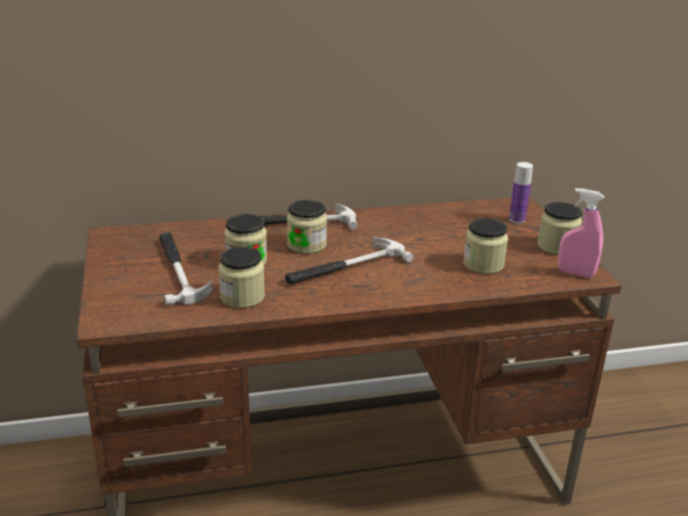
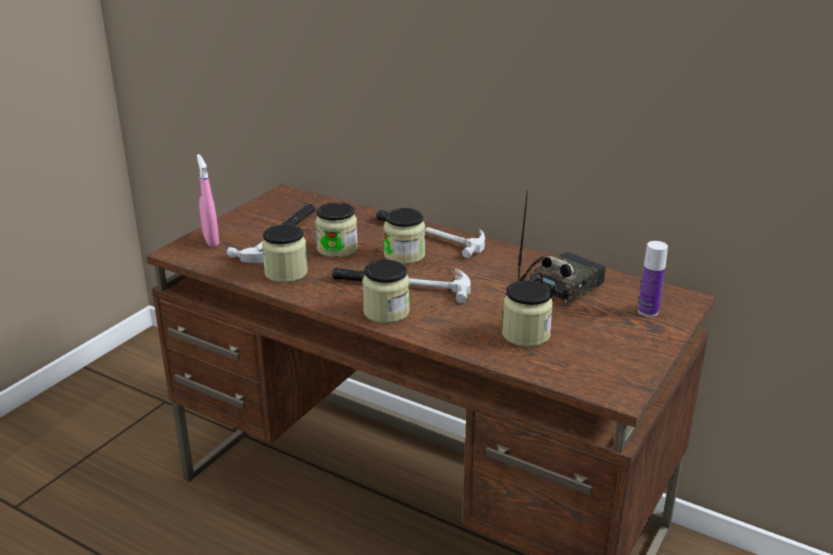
camera: 45 degrees right, 0 degrees up
jar [537,202,582,255] -> jar moved to [362,259,410,323]
pink spray bottle [558,188,604,278] -> pink spray bottle moved to [197,154,219,247]
none -> radio [518,190,606,305]

